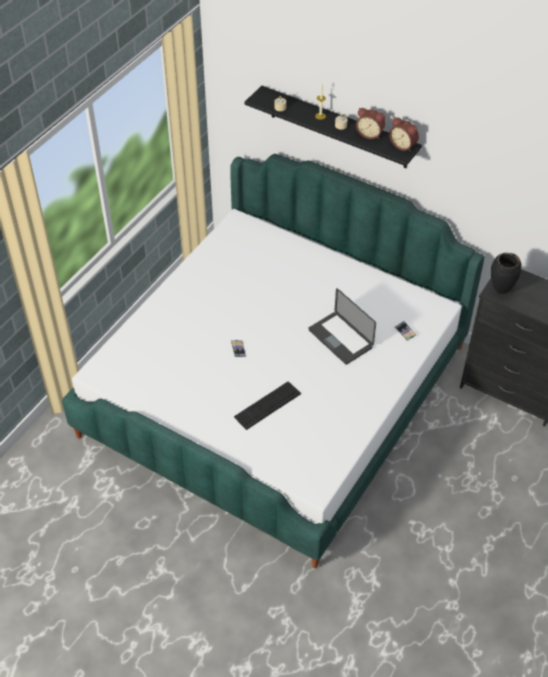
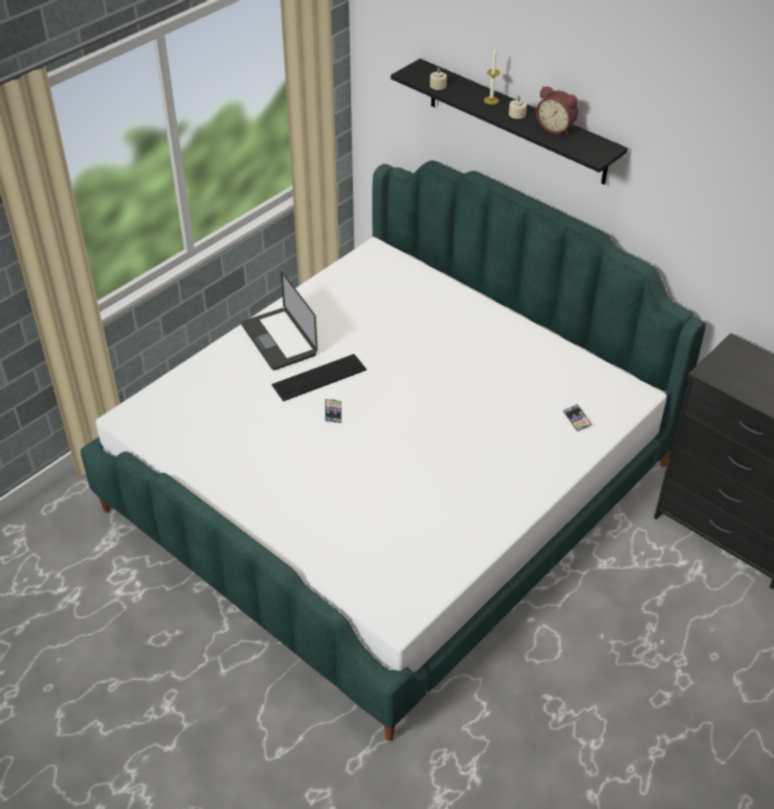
camera: 10 degrees right, 5 degrees down
keyboard [234,381,301,430] -> keyboard moved to [272,354,366,401]
laptop [308,288,376,364] -> laptop moved to [241,271,318,370]
alarm clock [389,117,419,152] -> none
black vase [491,253,521,294] -> none

